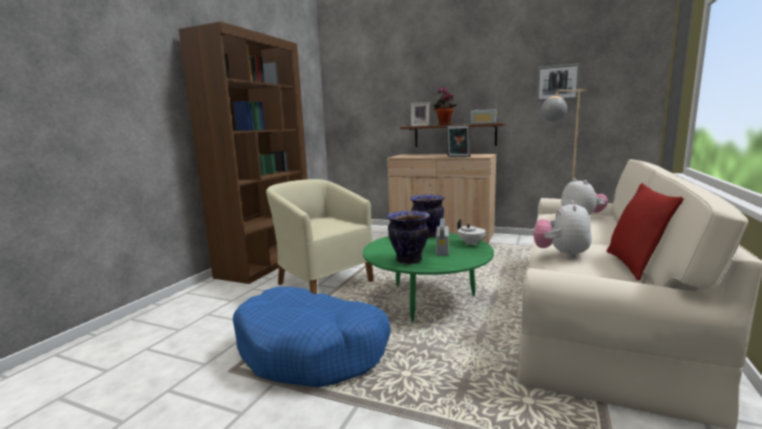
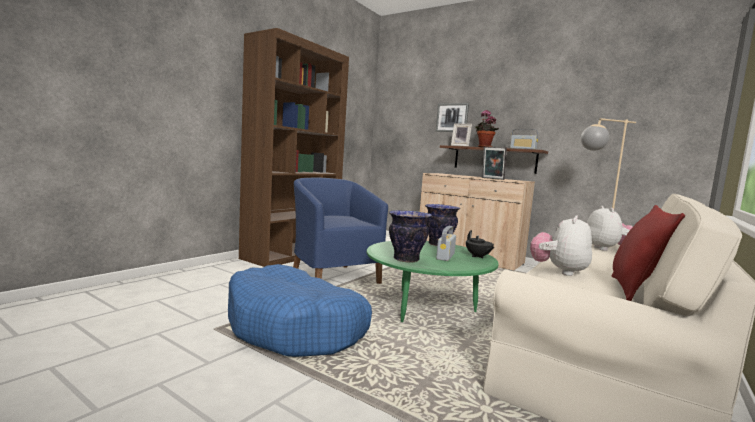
camera: 10 degrees right, 5 degrees down
beige armchair [266,179,374,294] -> blue armchair [293,178,388,284]
white teapot [457,219,489,246] -> black teapot [466,230,495,259]
picture [536,63,580,101] -> picture moved to [436,103,469,132]

